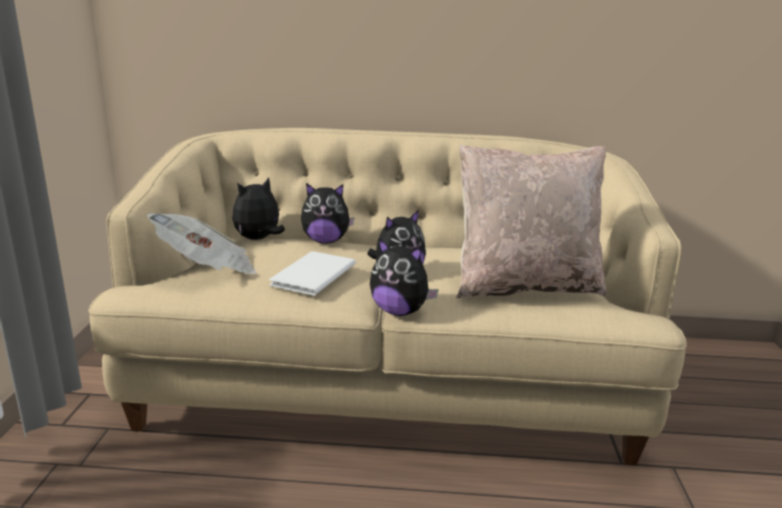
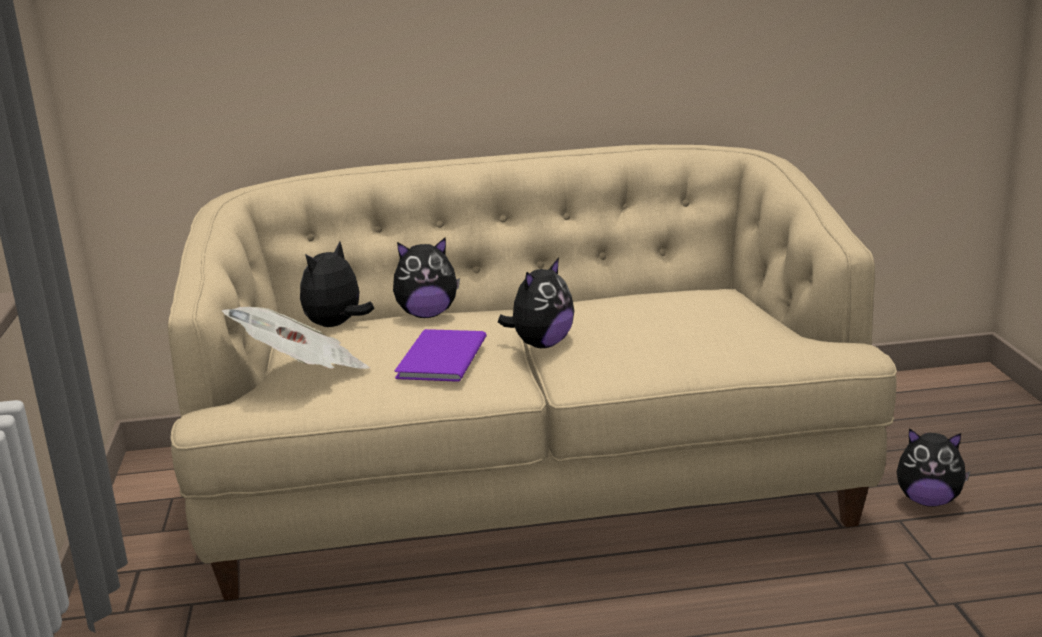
camera: 10 degrees left, 0 degrees up
white book [269,251,356,296] -> purple book [394,329,487,382]
plush toy [370,238,439,316] -> plush toy moved to [897,428,970,507]
beige pillow [456,145,607,298] -> none

